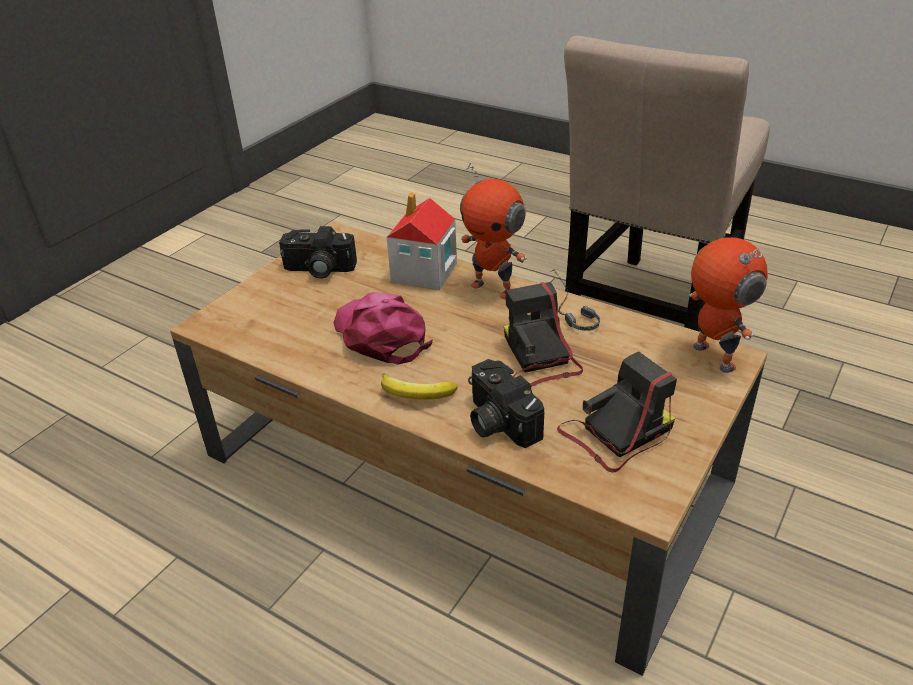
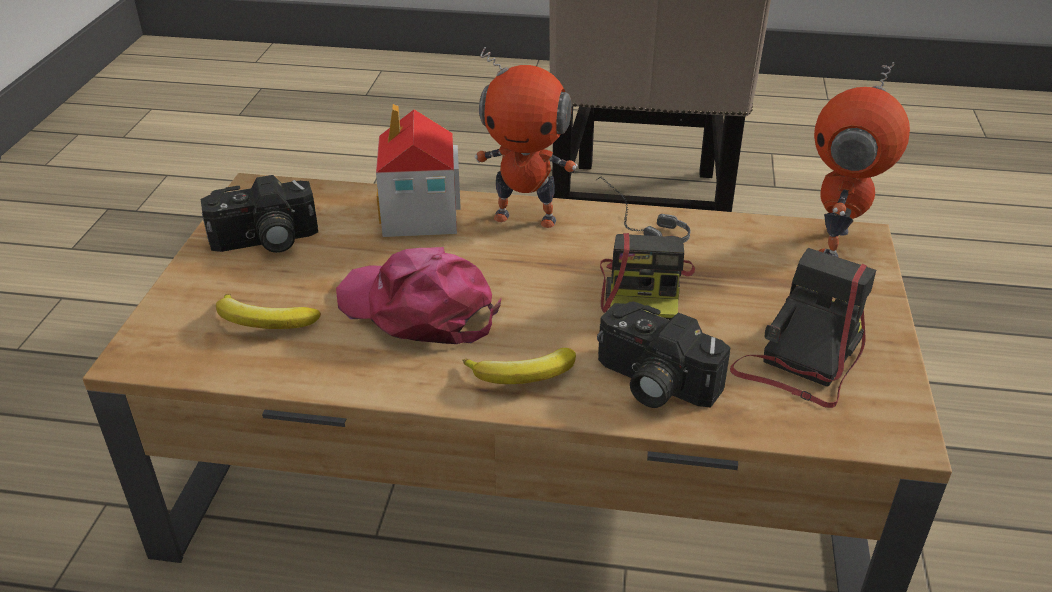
camera: 25 degrees left, 0 degrees up
camera [504,282,583,387] -> camera turned 135 degrees counterclockwise [600,233,695,320]
toy robot [690,237,768,373] -> toy robot turned 105 degrees counterclockwise [814,62,910,258]
none -> banana [216,293,321,329]

